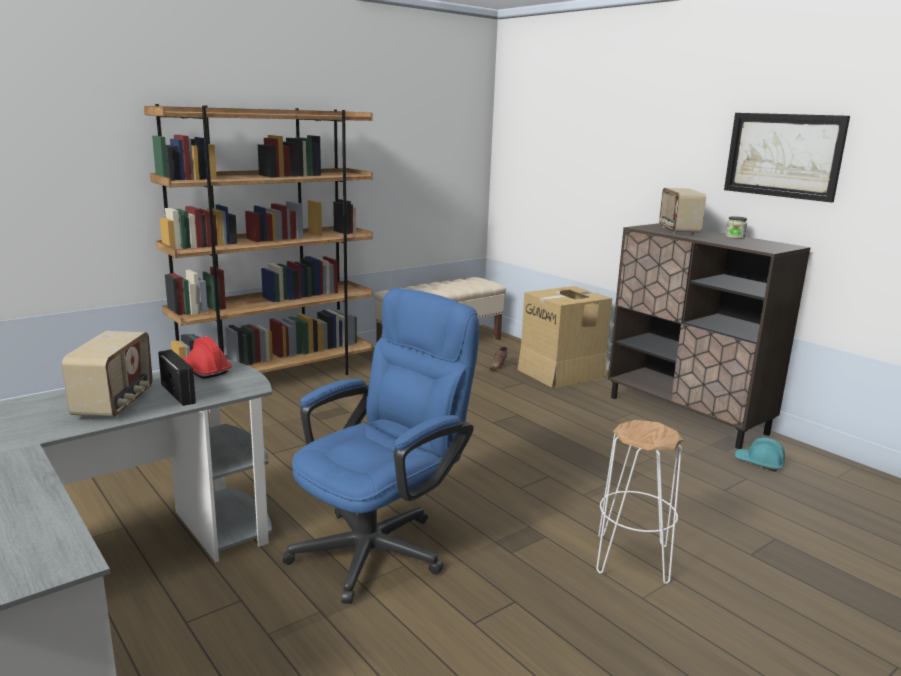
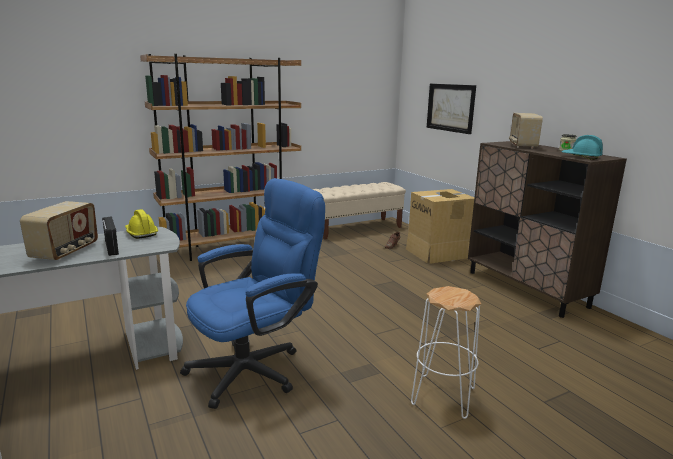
camera: 10 degrees right, 0 degrees up
red hard hat [182,337,232,379] -> yellow hard hat [125,209,158,239]
picture [724,113,850,202] -> picture moved to [427,84,476,134]
turquoise hard hat [735,438,785,472] -> turquoise hard hat moved to [561,135,603,160]

